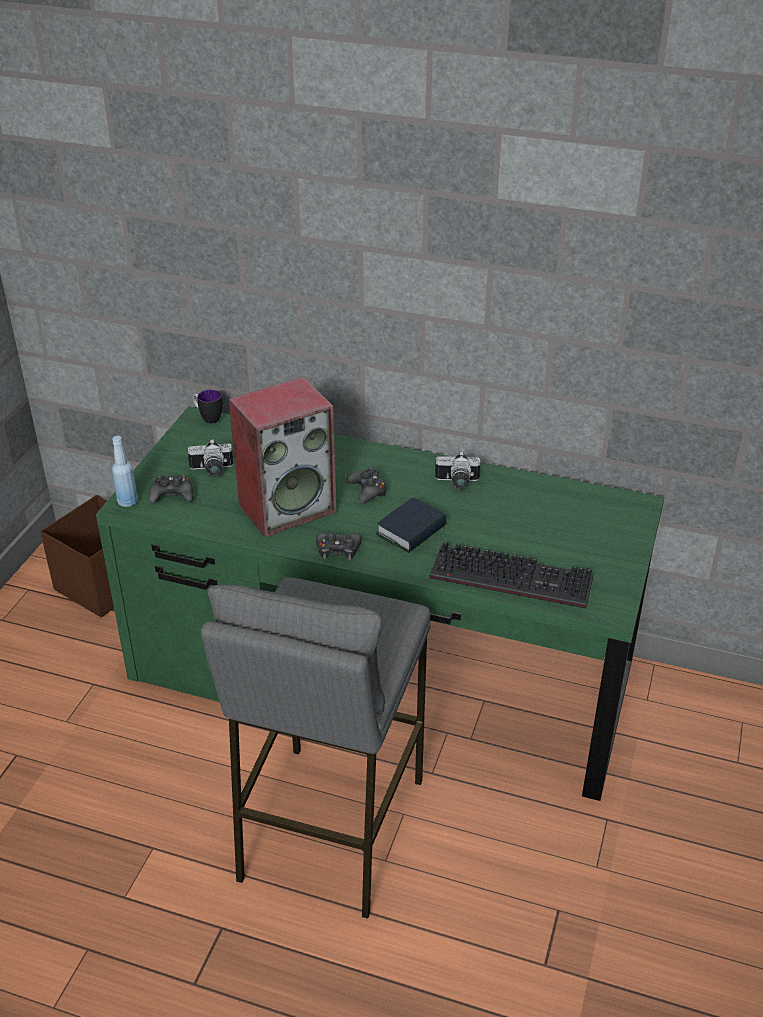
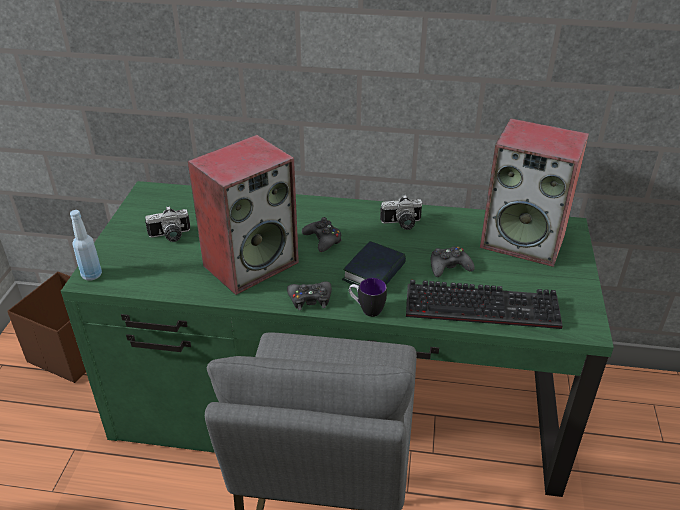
camera: 10 degrees left, 0 degrees up
black game controller [149,475,193,503] -> black game controller moved to [431,246,475,277]
mug [192,390,222,424] -> mug moved to [349,278,387,317]
none -> speaker [480,118,589,267]

